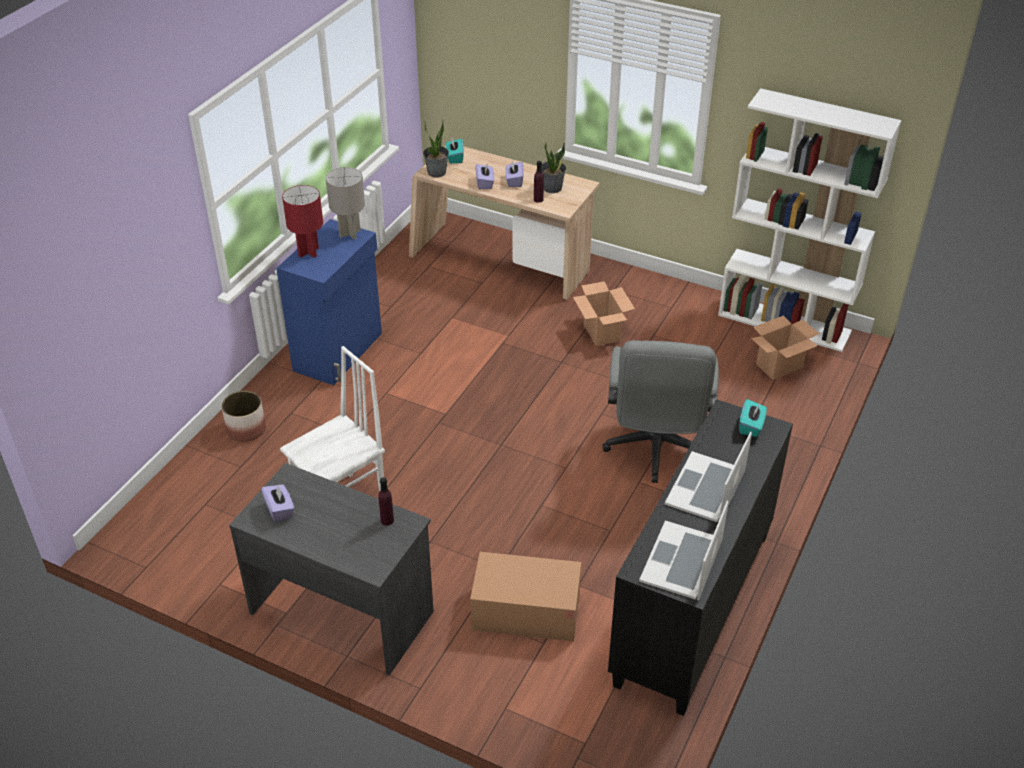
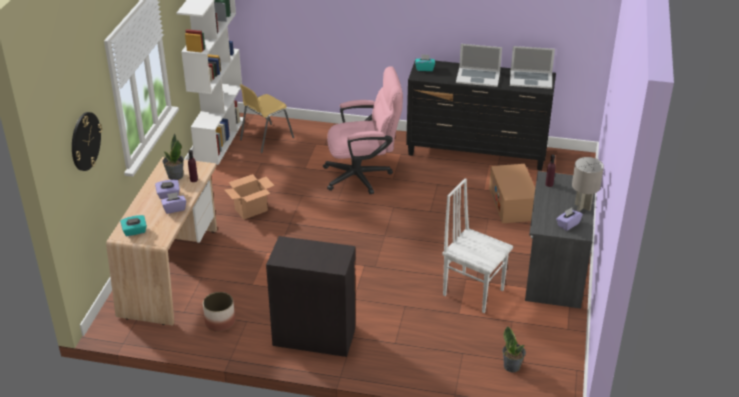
camera: 105 degrees left, 5 degrees down
planter [222,391,266,442] -> planter moved to [203,292,235,332]
blue cabinet [276,219,382,385] -> black cabinet [266,236,356,357]
red table lamp [282,185,323,258] -> none
grey table lamp [326,167,365,239] -> grey table lamp moved to [572,157,604,212]
potted plant [423,121,449,178] -> potted plant moved to [502,326,526,373]
grey office chair [602,340,719,483] -> pink office chair [323,66,403,194]
cardboard box [751,315,819,380] -> yellow chair [240,84,294,153]
none -> wall clock [72,112,102,171]

